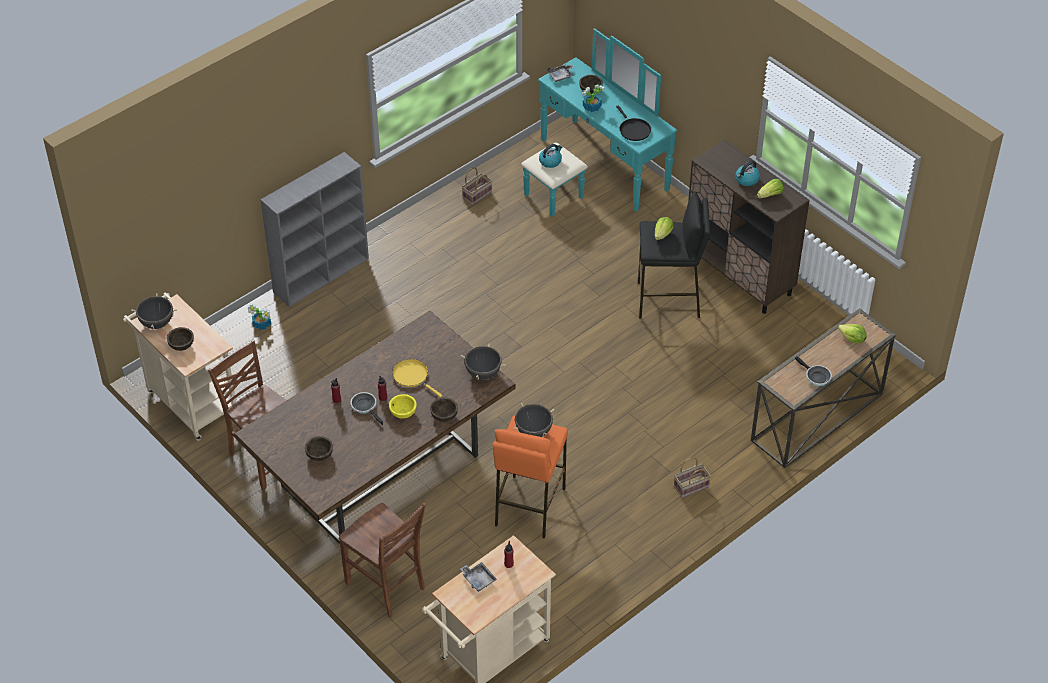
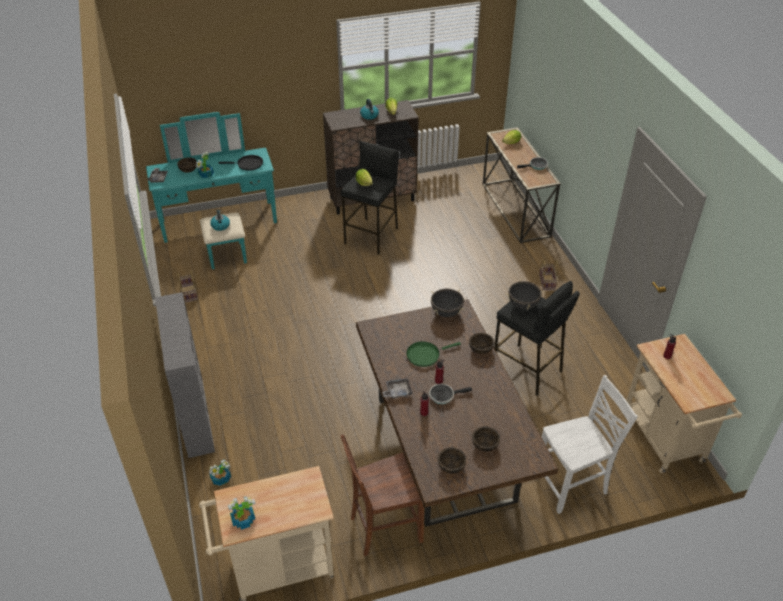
camera: 65 degrees left, 5 degrees down
black cooking pot [132,293,177,329] -> potted plant [228,496,256,530]
brown bowl [167,327,194,351] -> brown bowl moved to [438,447,466,474]
brown chair [339,502,426,617] -> white chair [542,375,638,514]
yellow bowl [389,394,417,419] -> none
yellow frying pan [392,359,442,397] -> green frying pan [406,341,461,367]
grey tray [460,562,497,592] -> grey tray moved to [382,378,413,399]
orange stool [493,416,568,539] -> black stool [494,281,580,396]

